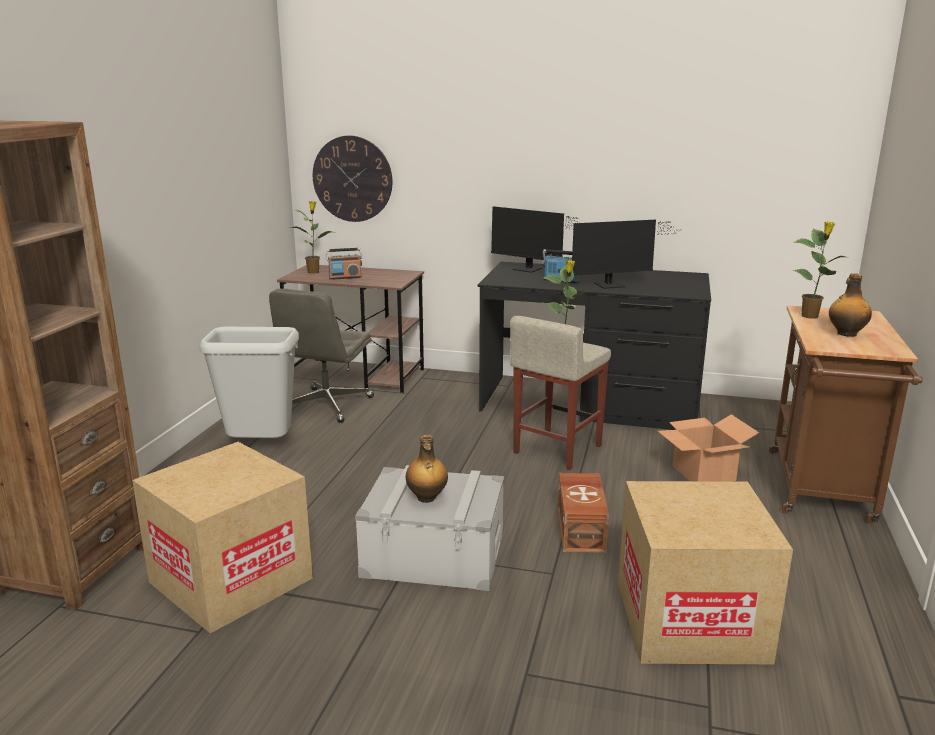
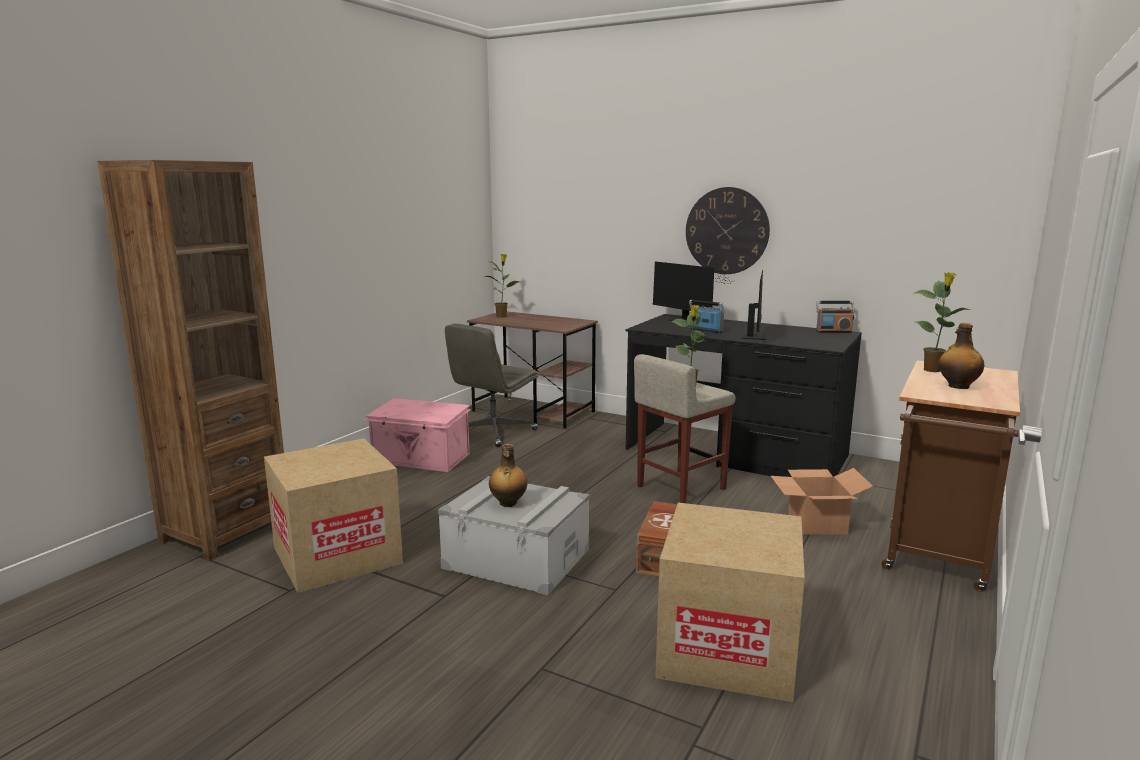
camera: 15 degrees right, 5 degrees down
grey trash can [199,327,299,438] -> pink storage box [364,398,471,472]
wall clock [313,135,393,222] -> wall clock moved to [686,187,770,274]
radio [326,248,362,280] -> radio moved to [816,301,854,333]
monitor [572,220,676,289] -> monitor turned 75 degrees counterclockwise [742,270,766,340]

